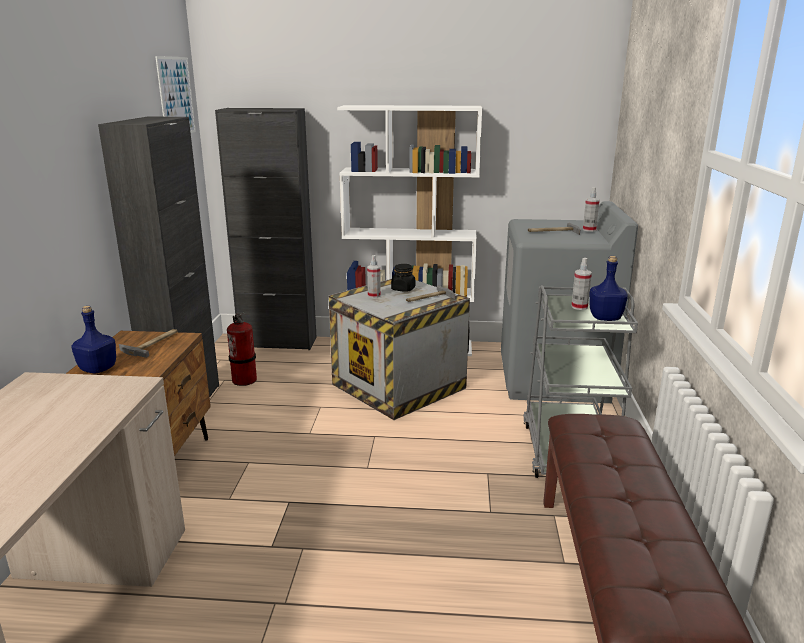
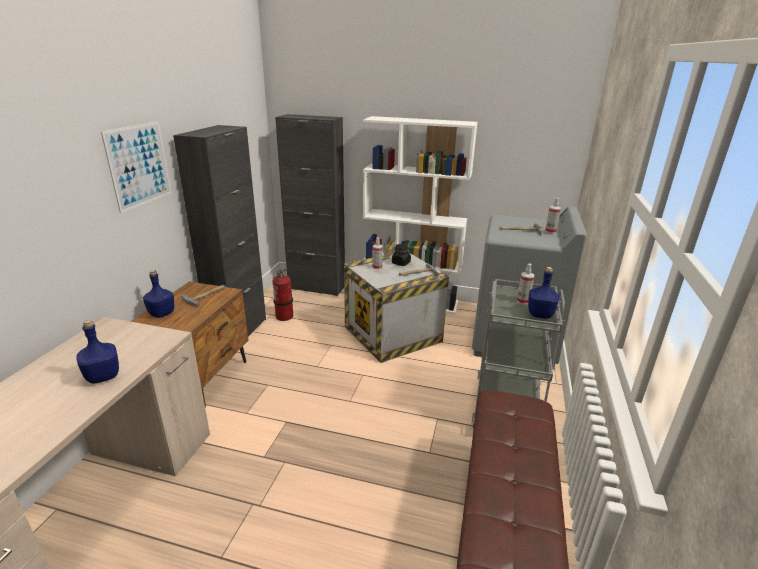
camera: 10 degrees right, 5 degrees up
picture [155,56,196,133] -> picture moved to [101,121,171,213]
none -> blue bottle [76,320,119,384]

